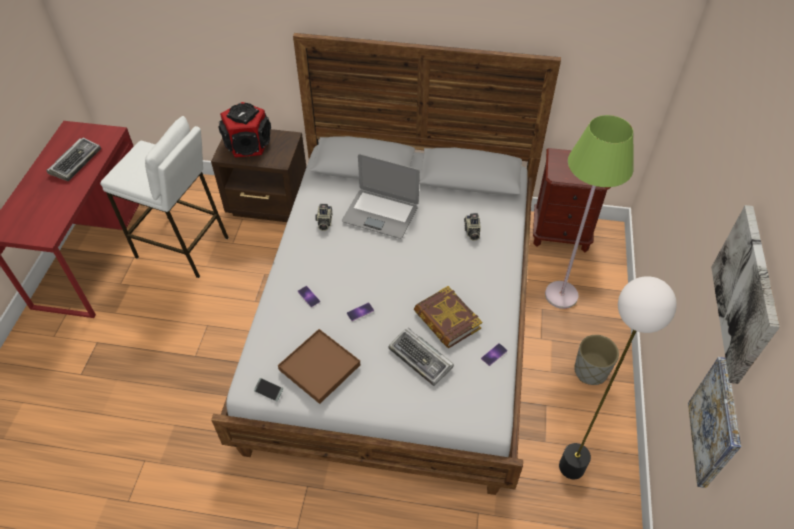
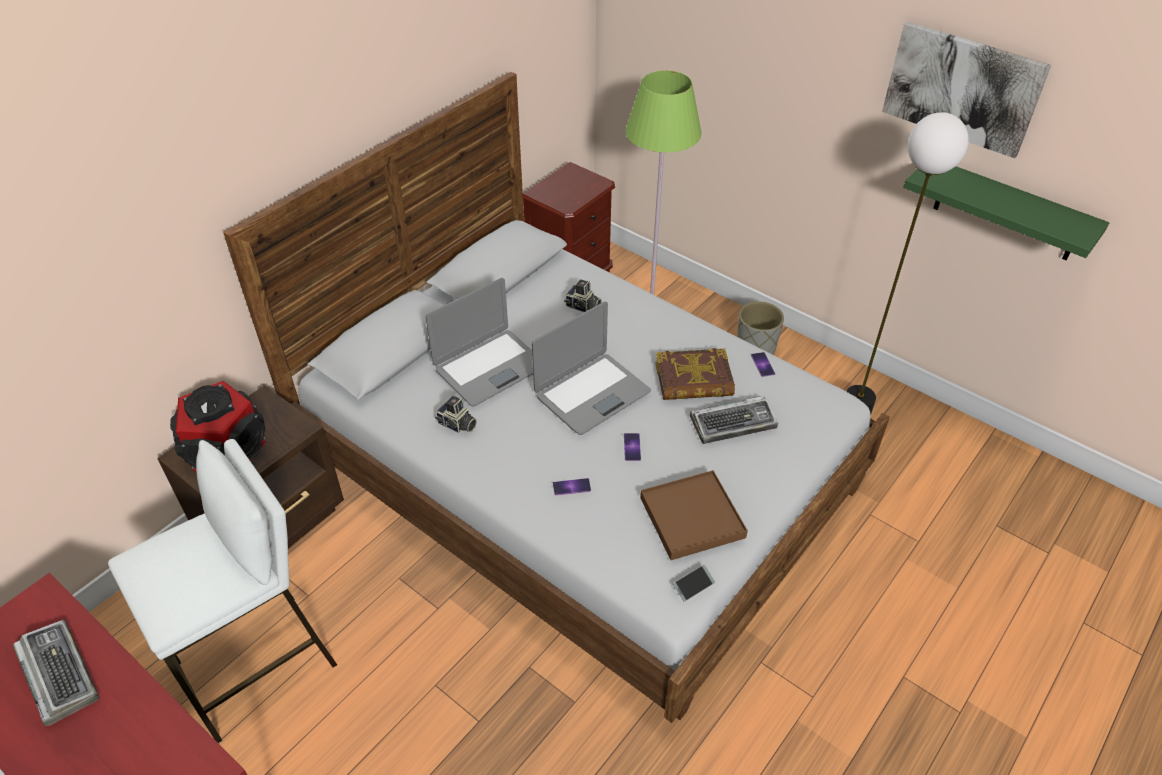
camera: 60 degrees left, 5 degrees down
picture [688,357,741,488] -> green shelf [903,166,1109,260]
none -> laptop [532,301,651,435]

